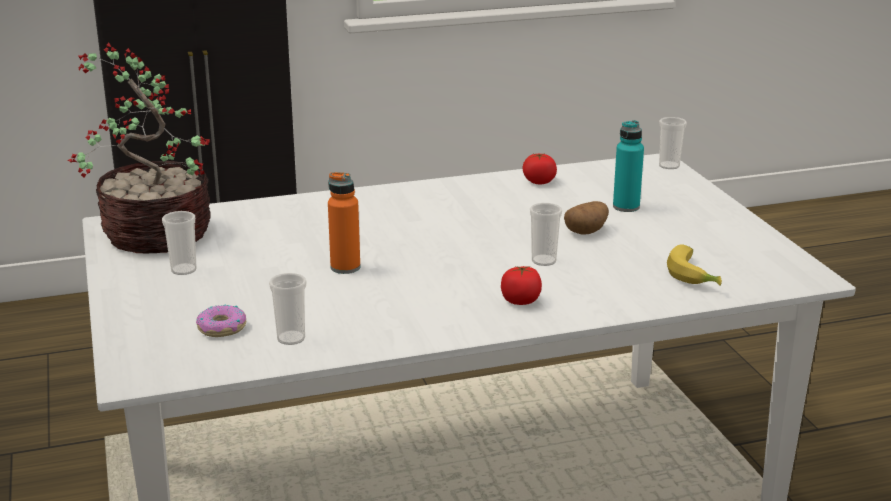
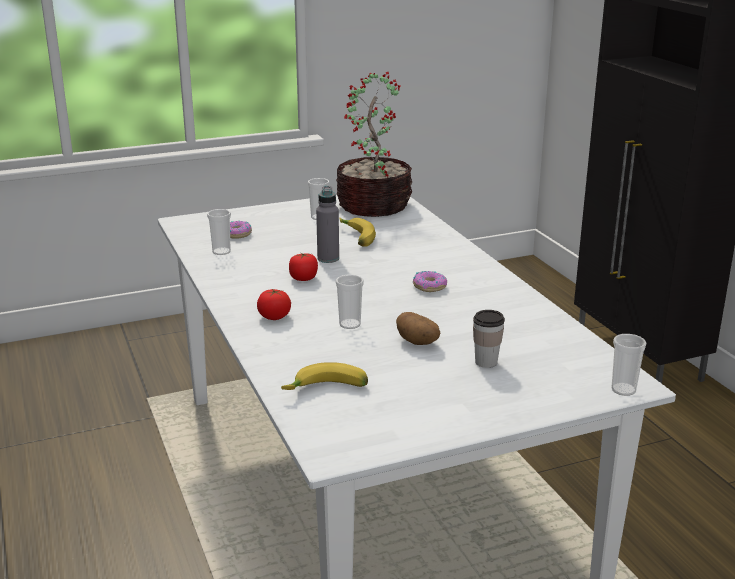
camera: 85 degrees right, 0 degrees up
orange bottle [328,172,360,274] -> grey bottle [316,186,339,263]
tomato [523,153,557,184] -> tomato moved to [289,253,318,281]
turquoise bottle [613,120,644,212] -> cup [473,310,505,368]
none -> banana [340,218,376,247]
none -> donut [413,271,447,292]

